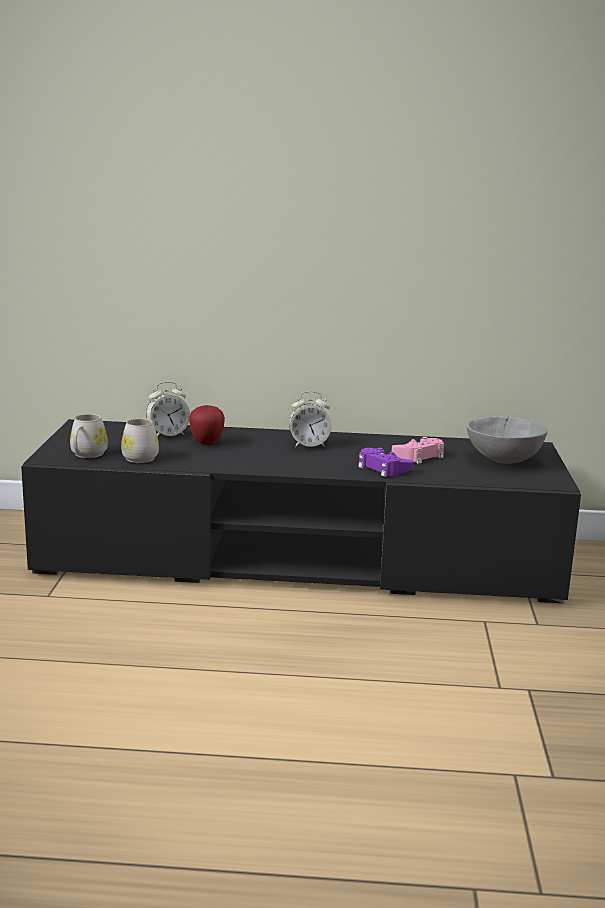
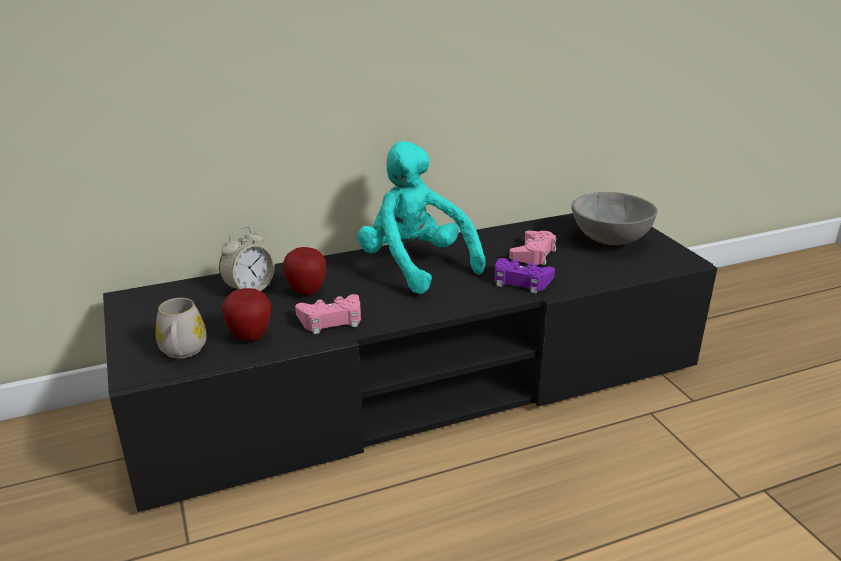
camera: 25 degrees left, 10 degrees up
white mug [121,418,159,463] -> apple [222,288,271,341]
alarm clock [289,391,332,447] -> turquoise plush toy [357,141,486,294]
none -> pink game controller [295,294,361,334]

